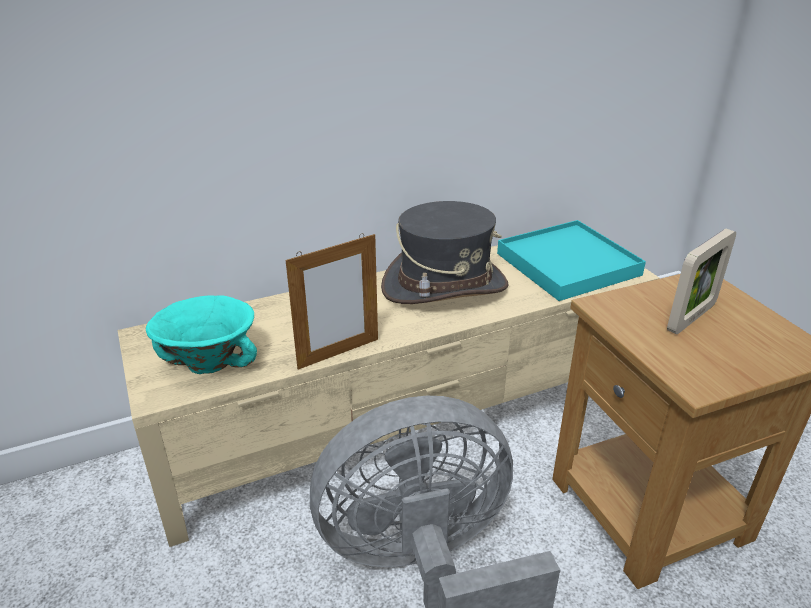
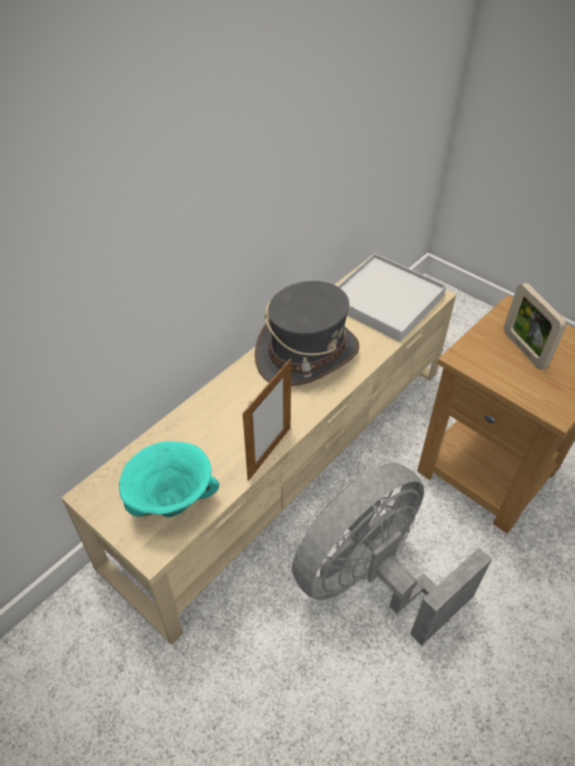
camera: 25 degrees left, 15 degrees up
turquoise tray [497,220,646,301] -> white tray [337,253,447,342]
picture frame [667,229,736,334] -> picture frame turned 135 degrees clockwise [504,283,566,370]

